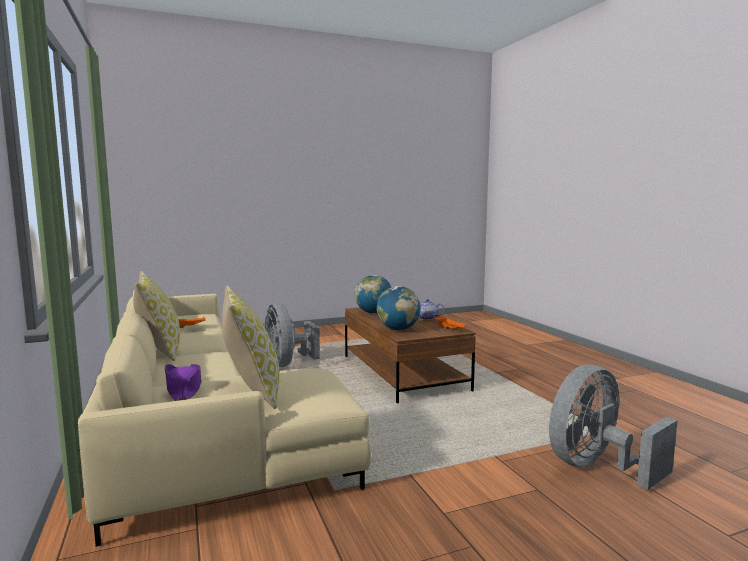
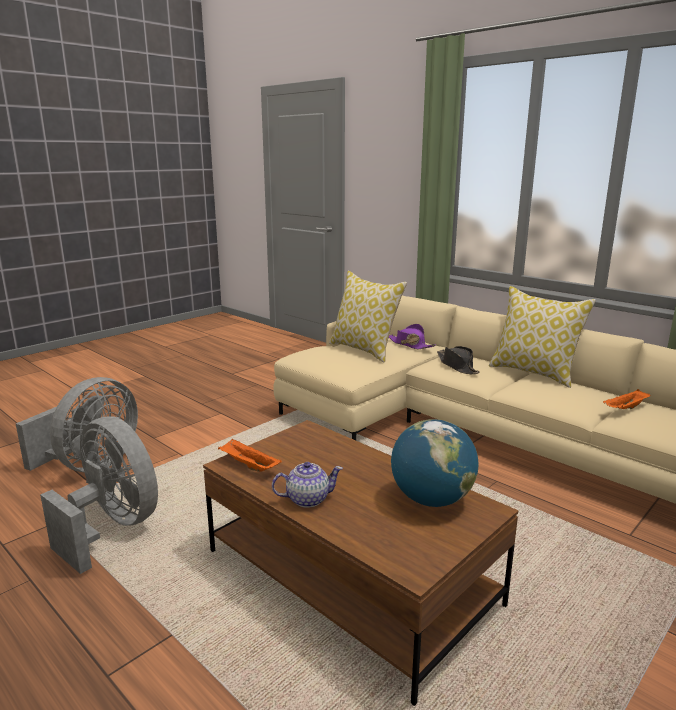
camera: 155 degrees right, 10 degrees up
grey fan [264,303,320,367] -> grey fan moved to [40,416,158,574]
globe [377,286,421,330] -> none
none -> black hat [437,346,480,374]

